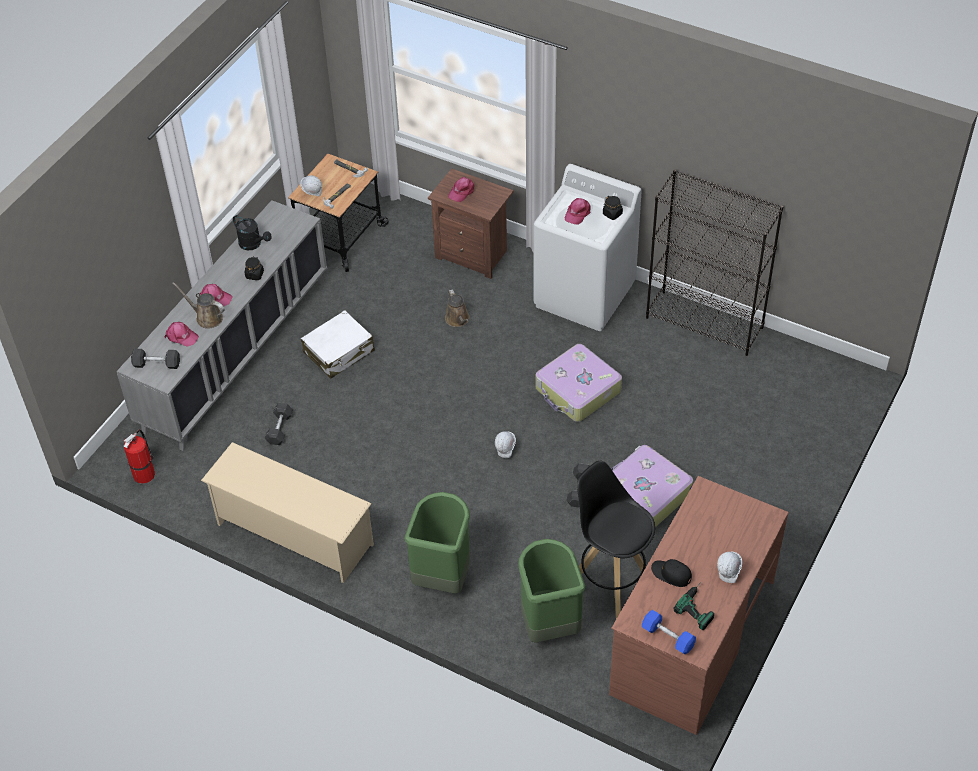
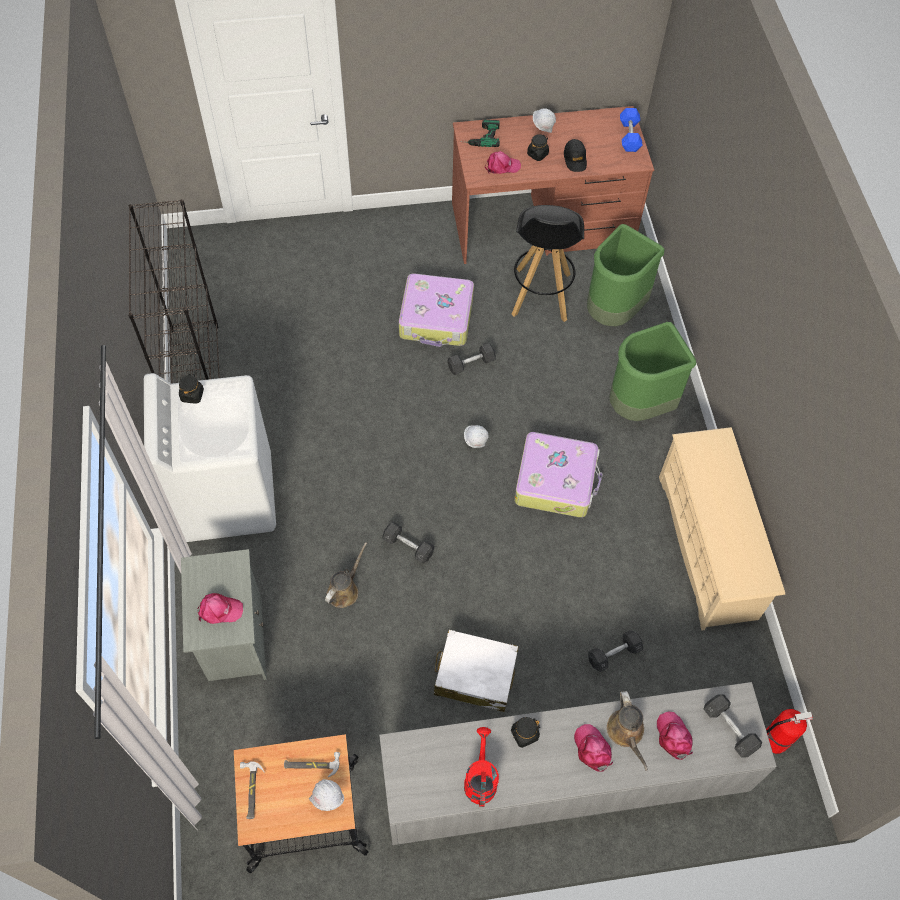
camera: 130 degrees left, 10 degrees up
black watering can [233,215,272,250] -> red watering can [464,727,499,807]
brown nightstand [428,168,514,279] -> grey nightstand [181,549,267,681]
suitcase [536,344,622,422] -> suitcase moved to [514,432,603,517]
pink cap [565,198,591,224] -> pink cap moved to [485,151,521,174]
power drill [673,582,714,630] -> power drill moved to [467,120,500,147]
none -> grey dumbbell [382,523,434,563]
none -> black jar [527,134,549,161]

